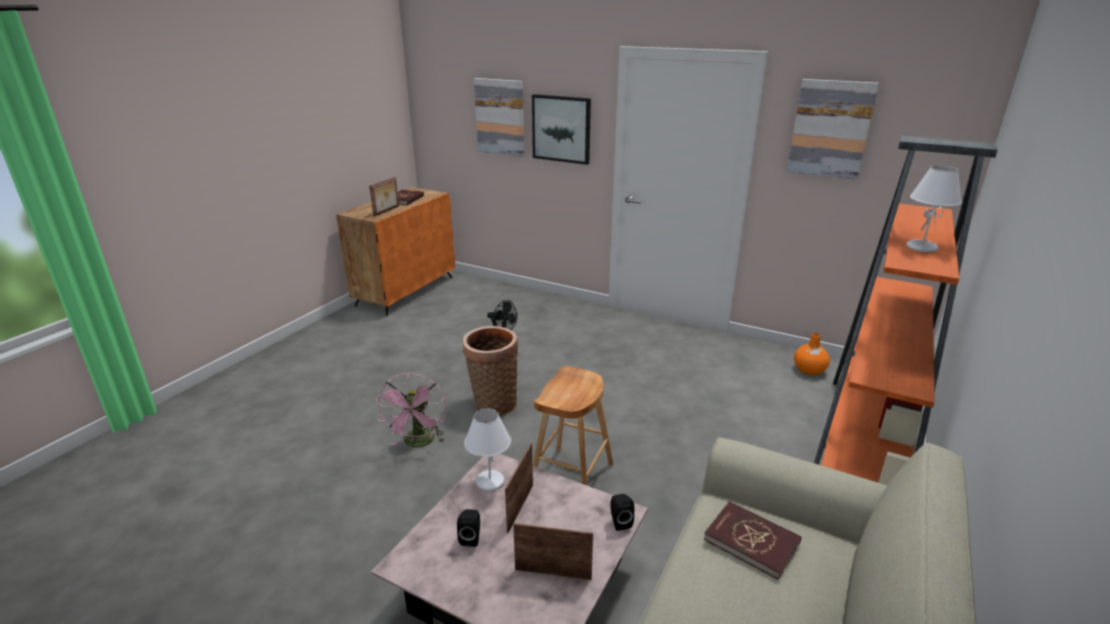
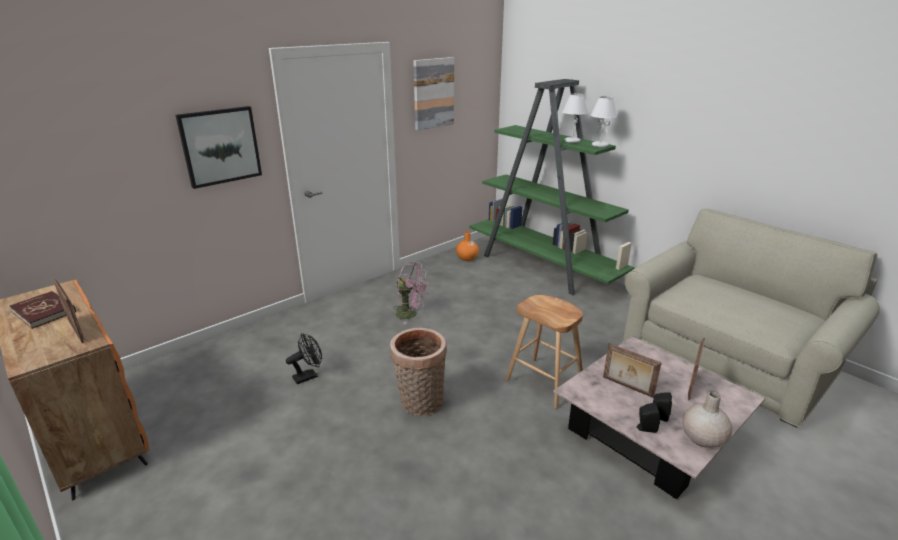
camera: 70 degrees left, 0 degrees up
pink fan [376,373,447,447] -> pink fan moved to [393,262,430,324]
white table lamp [464,409,511,491] -> white table lamp moved to [590,96,618,147]
picture [474,78,524,157] -> none
black speaker [611,494,634,531] -> black speaker moved to [636,403,660,433]
red book [704,501,802,580] -> none
orange bookcase [814,136,998,485] -> green bookcase [470,79,634,295]
none -> beige vase [682,391,732,448]

